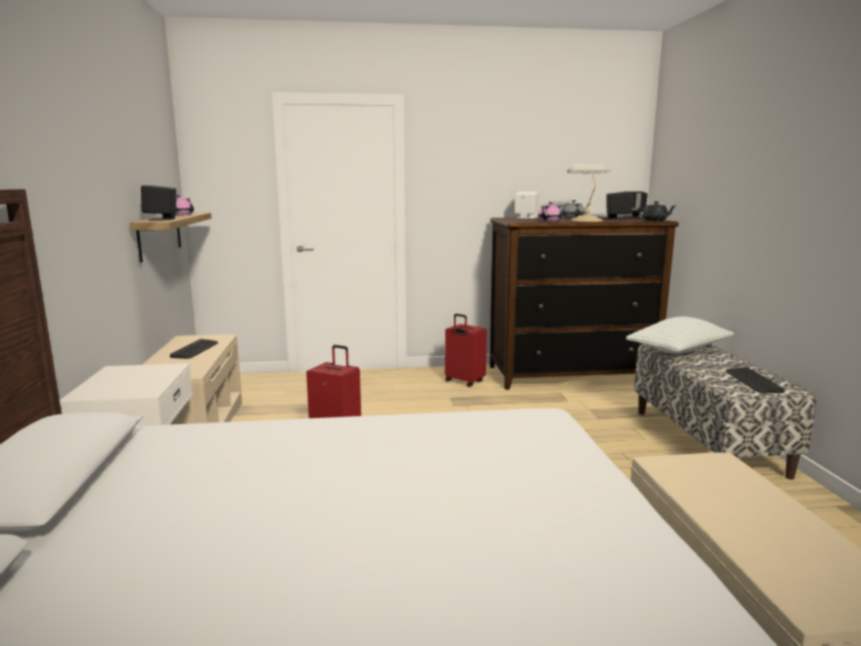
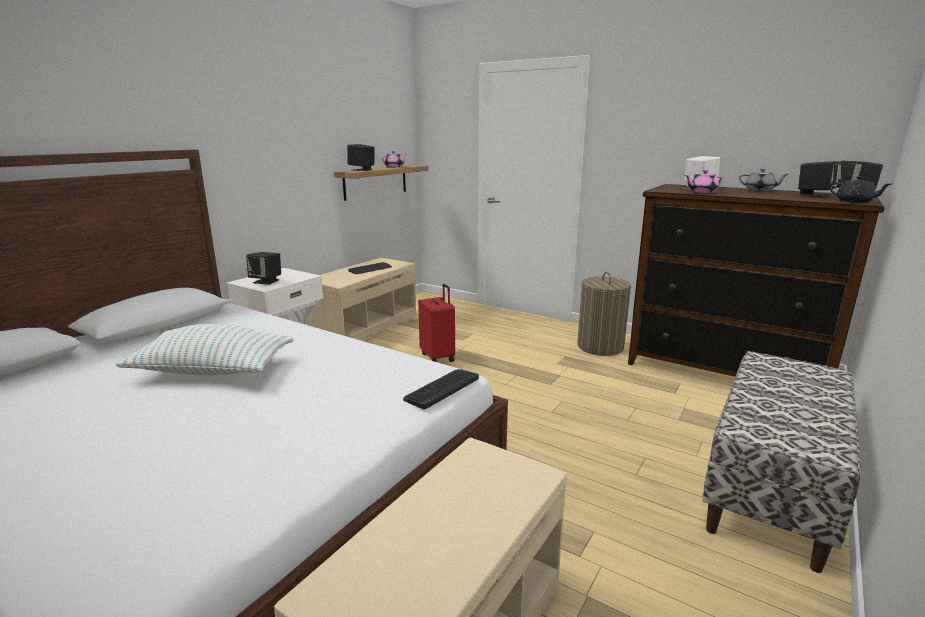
camera: 40 degrees right, 5 degrees up
red suitcase [445,314,487,387] -> laundry basket [577,272,631,356]
table lamp [567,164,612,222] -> none
pillow [626,316,735,354] -> pillow moved to [115,324,293,375]
keyboard [726,367,784,393] -> keyboard moved to [403,369,479,410]
none -> black speaker [246,252,281,285]

